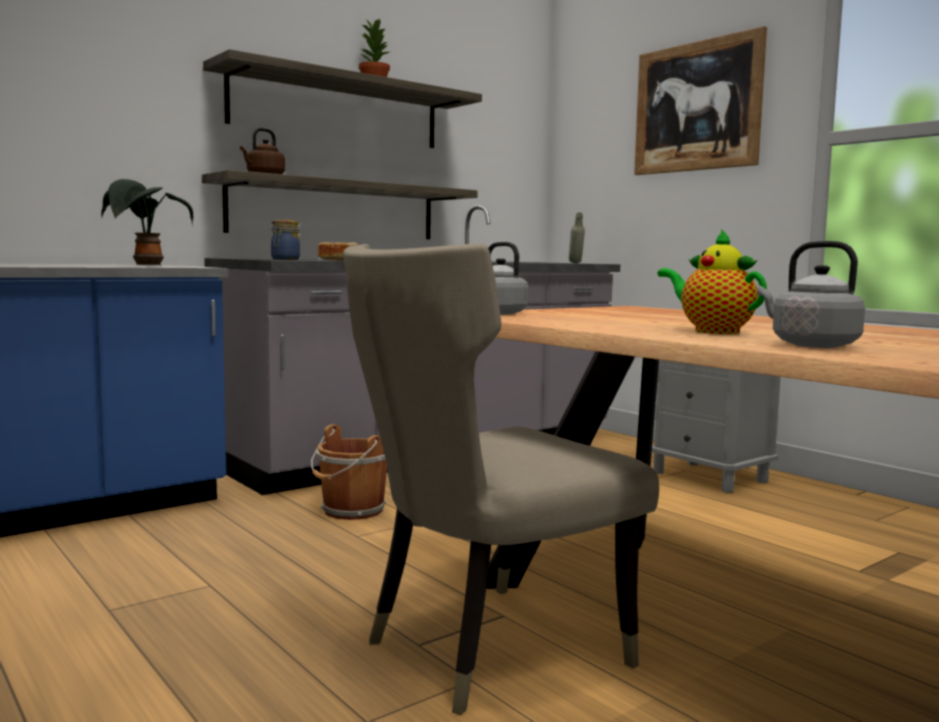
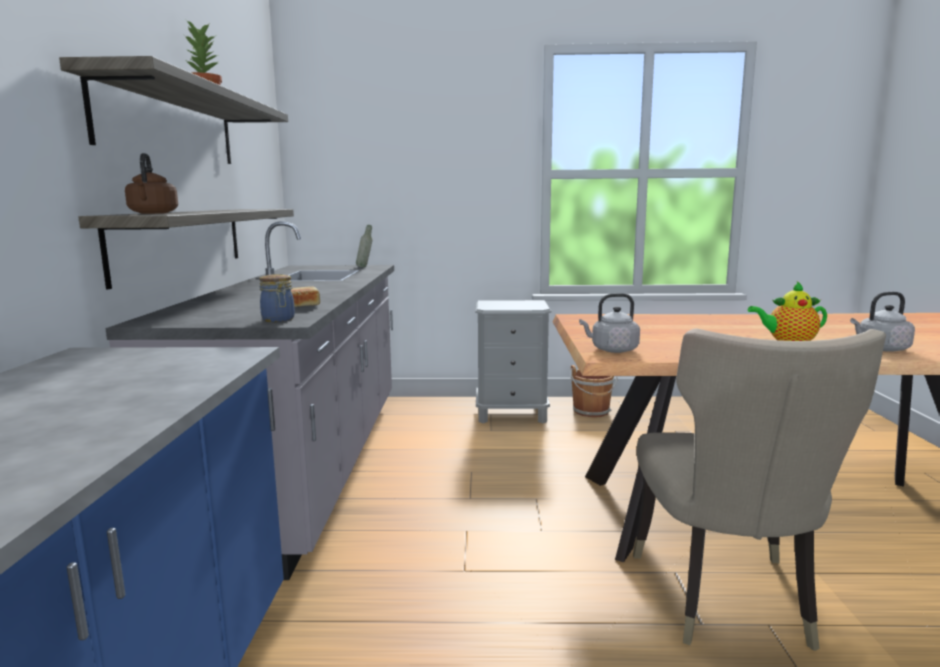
camera: 50 degrees left, 5 degrees up
potted plant [101,179,193,266] -> none
brown bucket [311,424,387,520] -> brown bucket moved to [570,365,618,417]
picture [634,26,767,175] -> none

